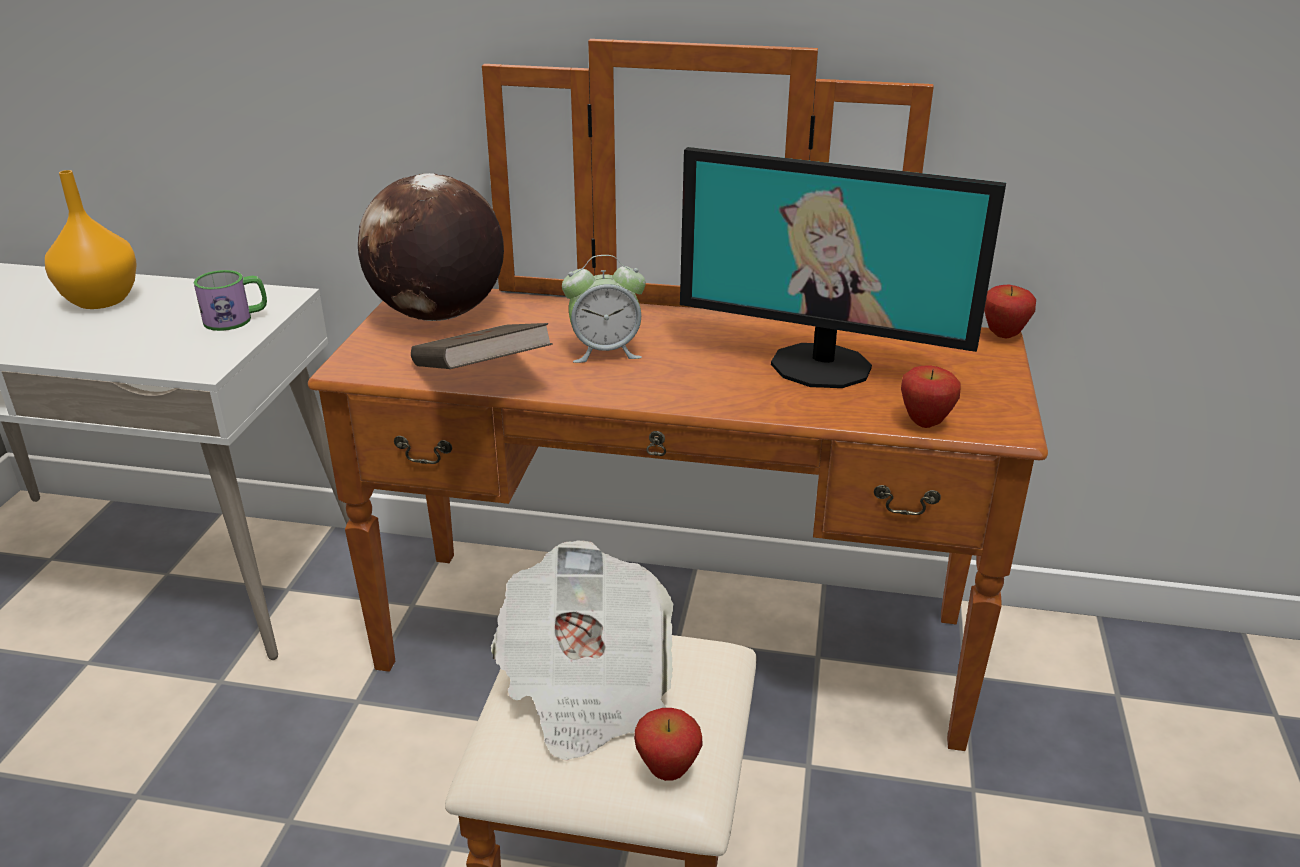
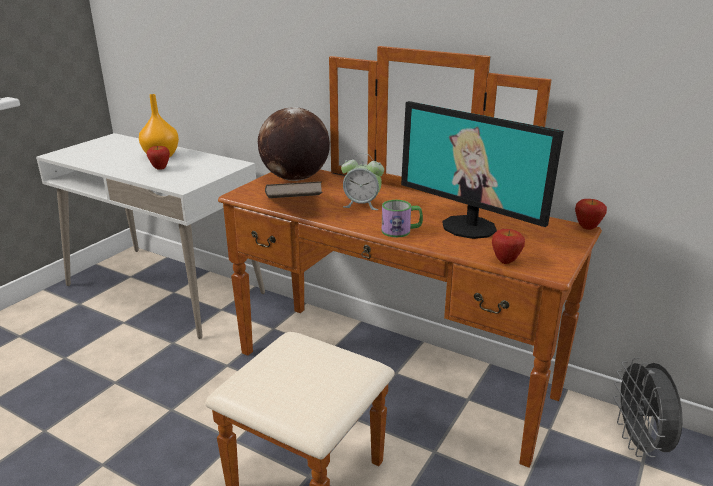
camera: 20 degrees right, 5 degrees down
mug [193,270,267,331] -> mug moved to [382,200,423,238]
newspaper [491,540,673,761] -> none
apple [634,708,703,781] -> apple moved to [147,146,170,170]
none -> grey fan [613,358,683,457]

